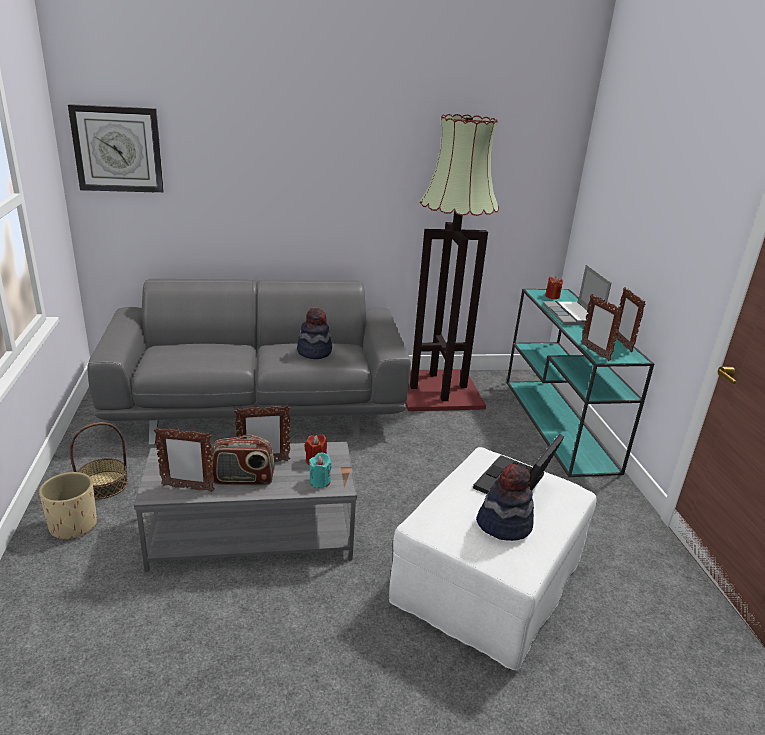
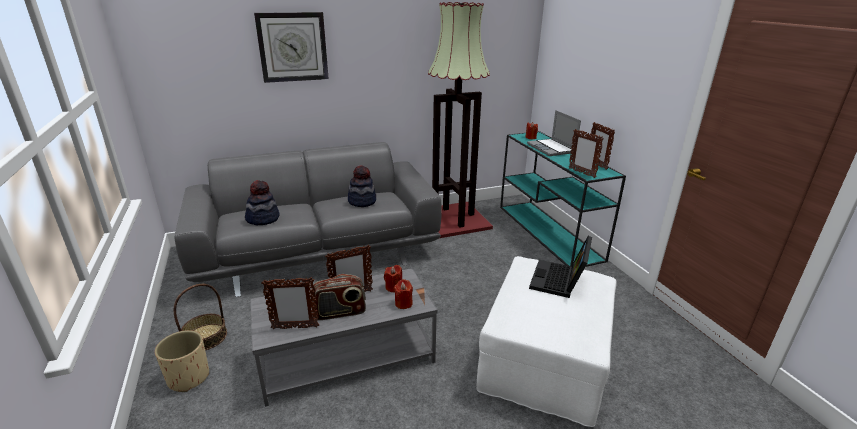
camera: 10 degrees left, 0 degrees up
wall clock [68,104,164,193] -> wall clock moved to [254,12,329,83]
turquoise candle [309,453,331,488] -> red candle [394,279,413,309]
hat [476,464,534,541] -> hat moved to [245,180,280,225]

